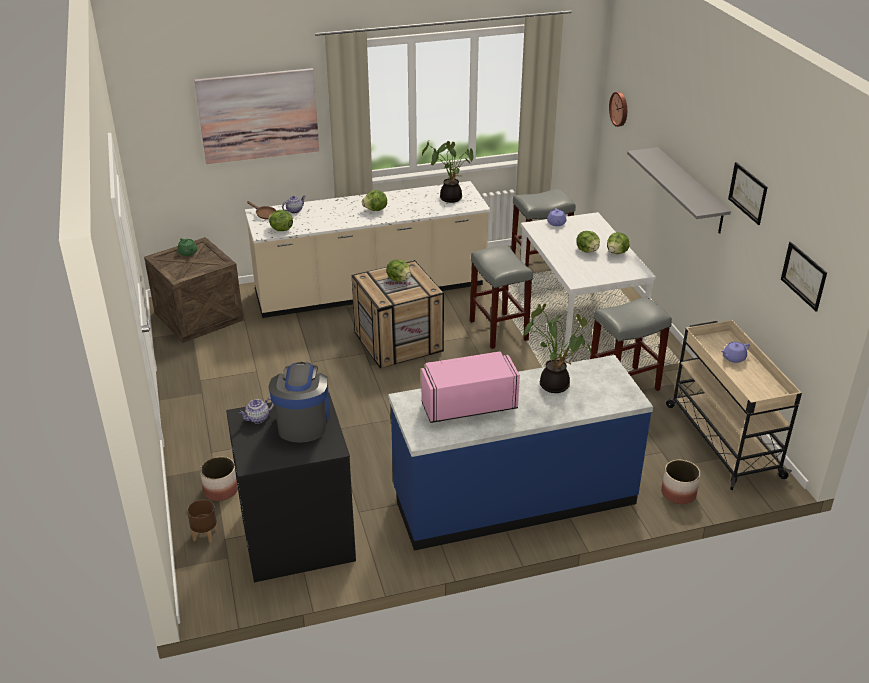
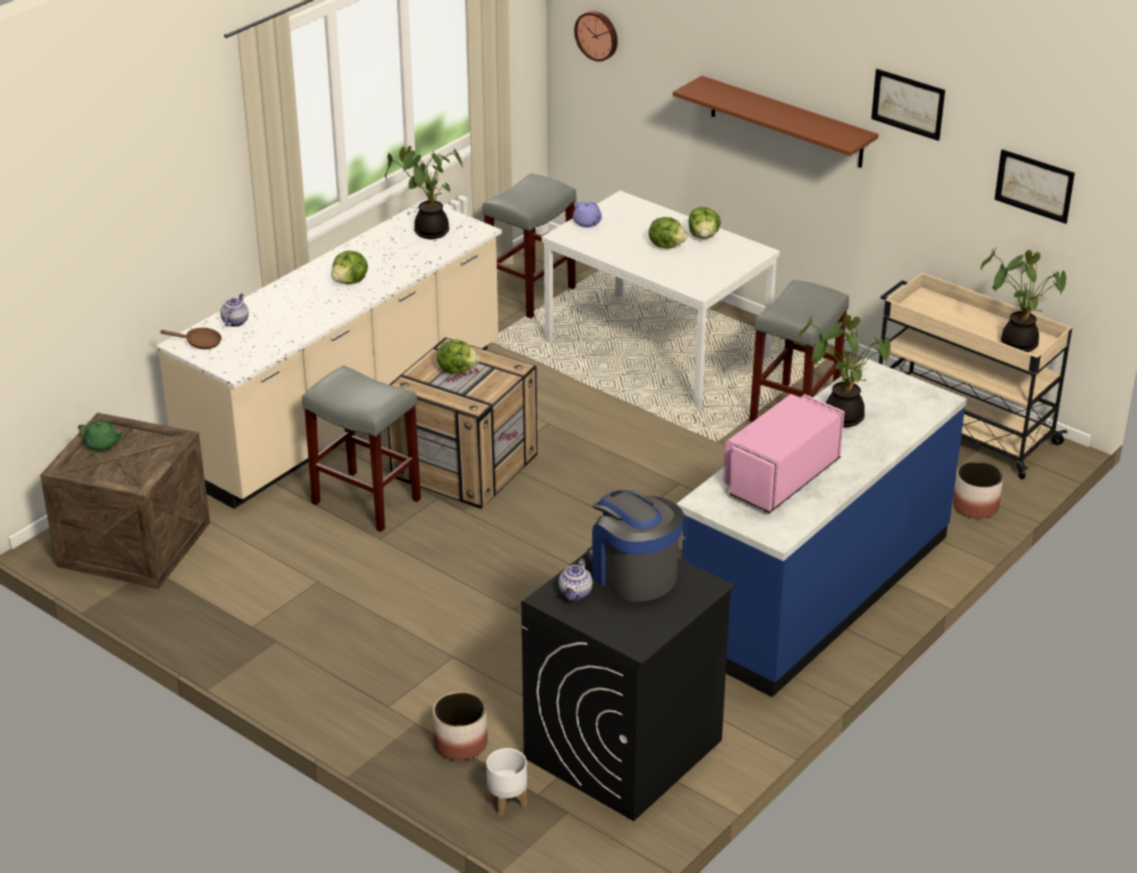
camera: 35 degrees left, 0 degrees up
brown planter [187,499,218,543] -> white planter [486,748,527,816]
picture [194,68,319,164] -> none
lettuce [268,210,293,231] -> none
grey stool [470,245,533,349] -> grey stool moved to [302,365,421,532]
grey shelf [627,147,731,234] -> brown shelf [673,76,878,167]
purple teapot [721,342,750,363] -> none
none -> potted plant [981,247,1066,352]

